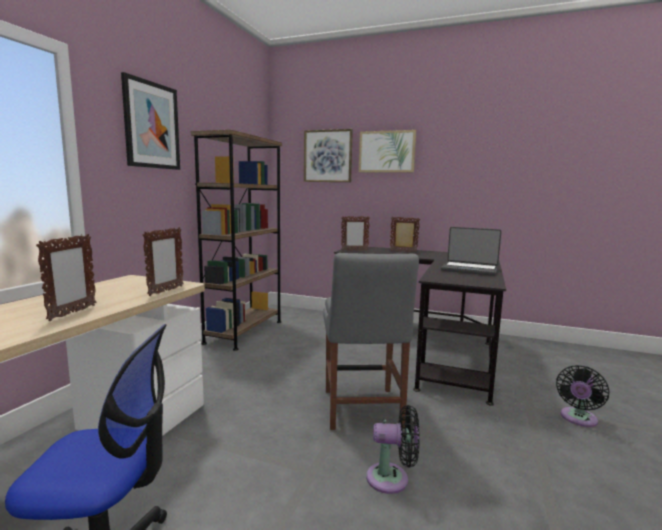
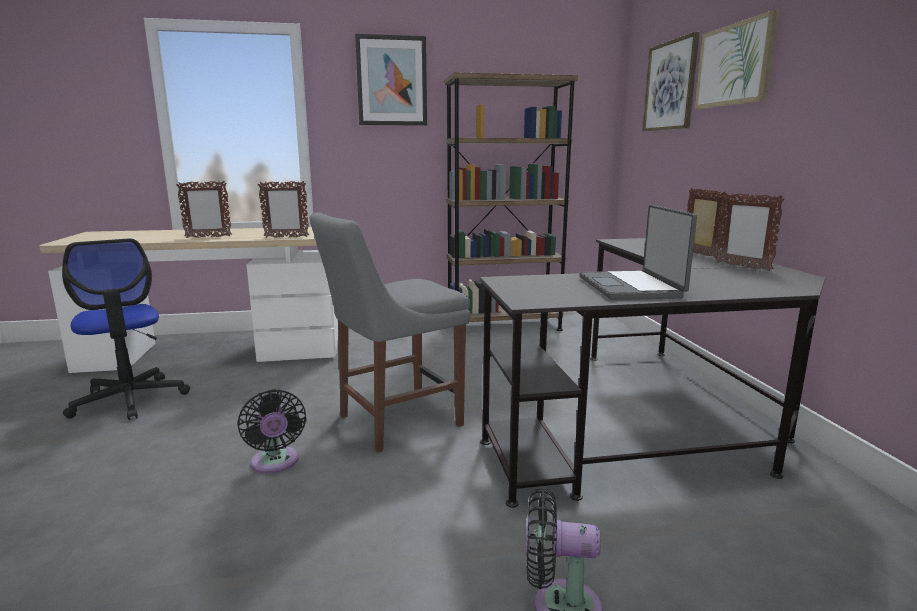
camera: 60 degrees right, 5 degrees up
picture frame [341,216,369,251] -> picture frame moved to [716,193,784,271]

